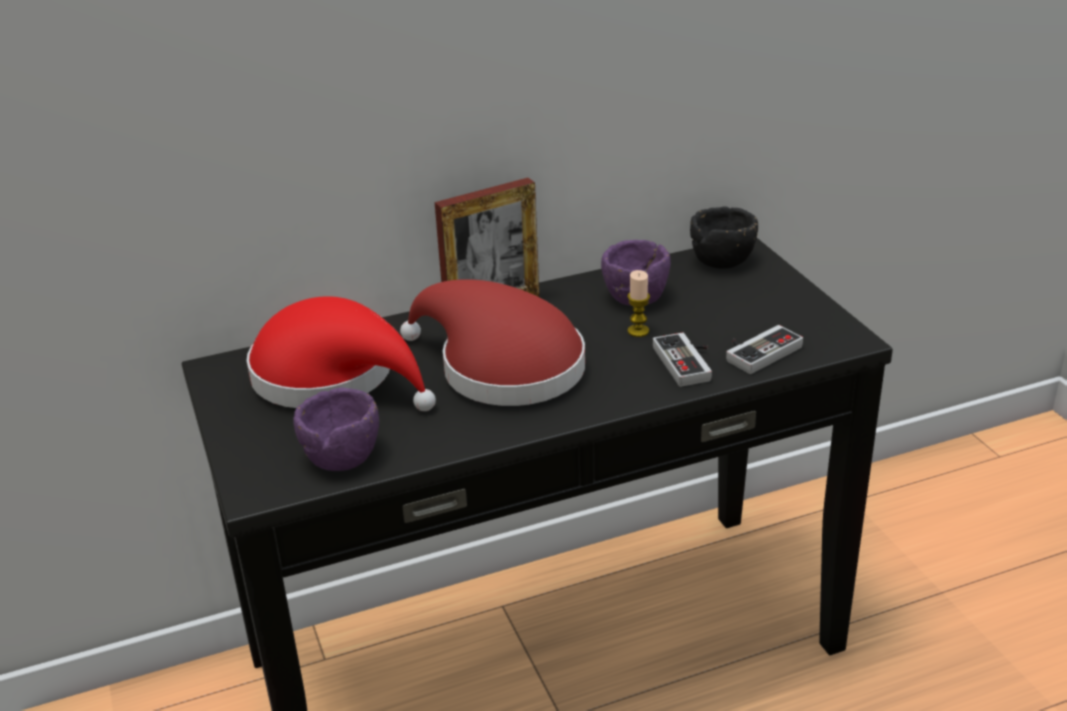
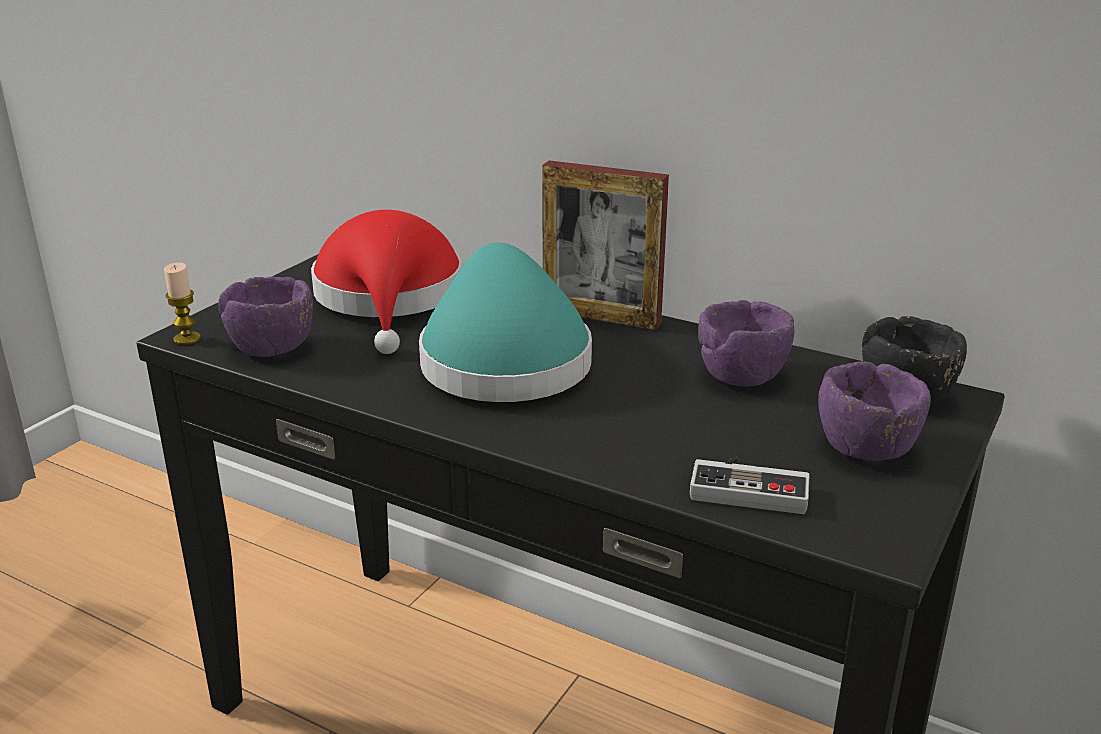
camera: 50 degrees right, 5 degrees down
red hat [400,279,585,406] -> turquoise hat [419,242,592,402]
candle [628,270,650,337] -> candle moved to [164,262,201,345]
game controller [653,333,712,387] -> none
none -> purple bowl [818,361,931,461]

